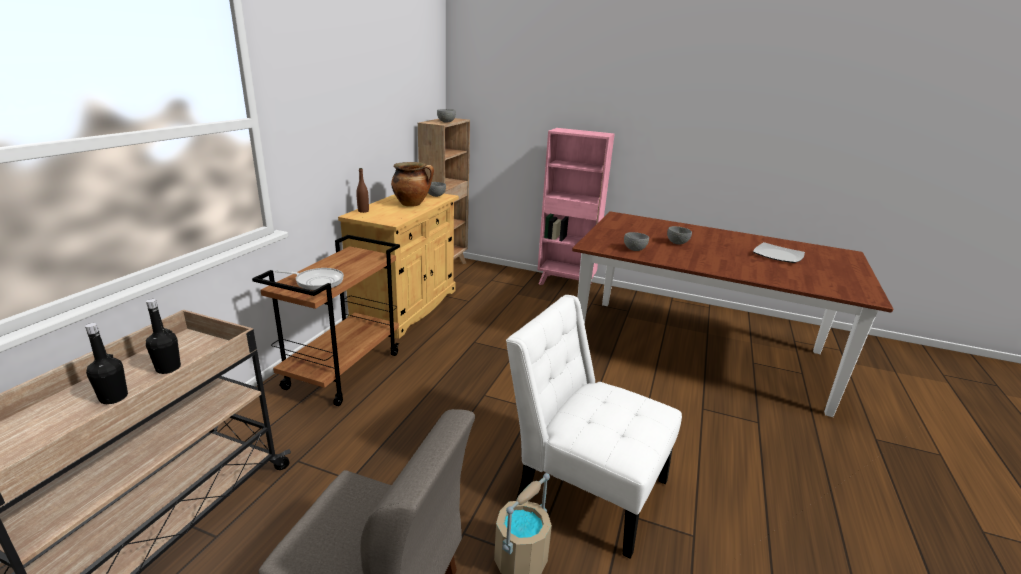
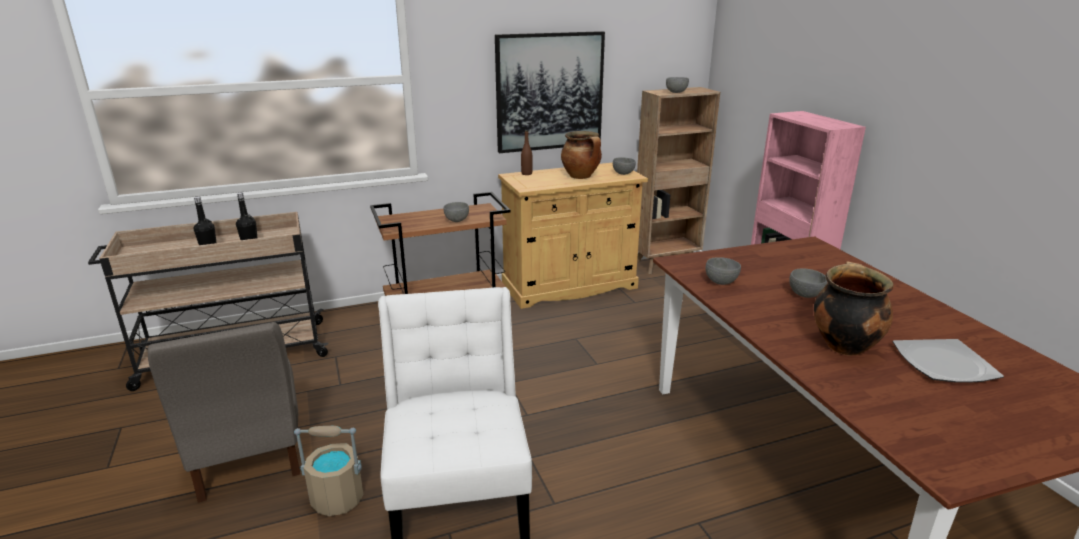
camera: 50 degrees right, 0 degrees up
frying pan [274,268,344,290] -> none
none -> grey bowl [443,202,469,222]
none -> picture [495,31,605,153]
none -> cooking pot [814,261,893,355]

